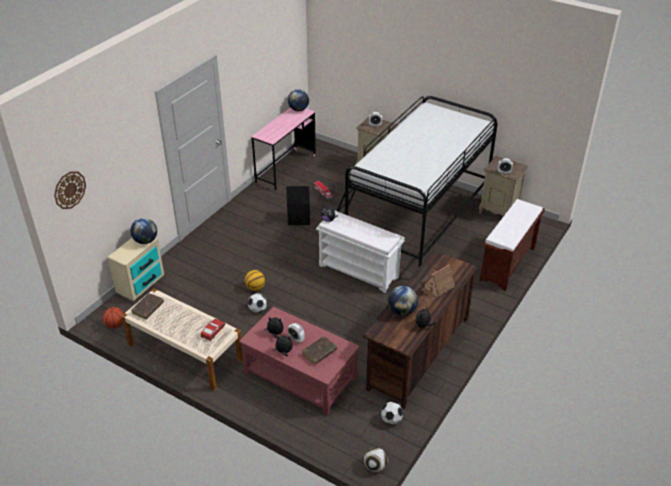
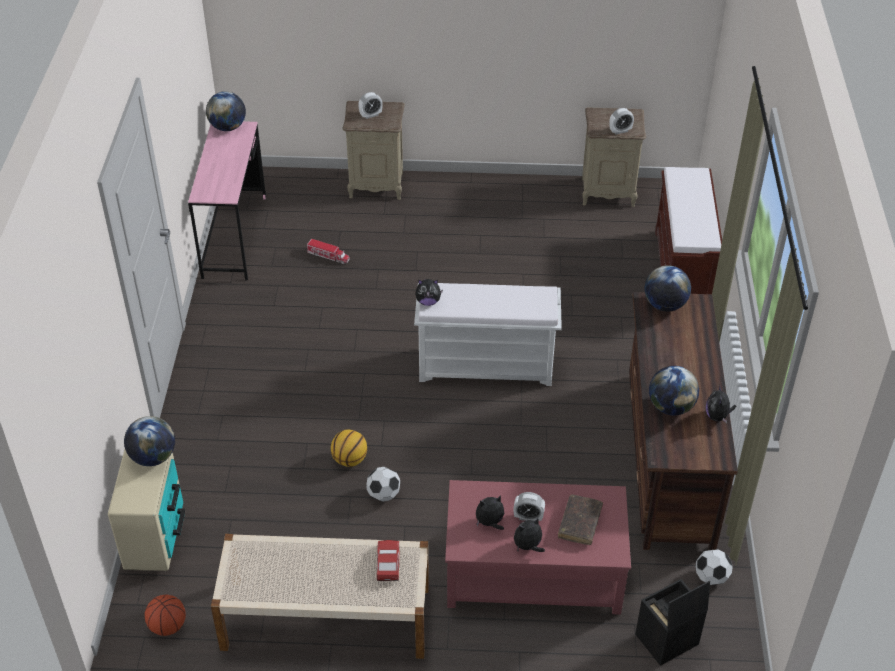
camera: 30 degrees left, 5 degrees up
wall clock [54,171,86,209] -> none
brown book [131,293,164,319] -> none
black storage box [286,186,310,225] -> black storage box moved to [635,579,710,666]
black bed [337,96,497,268] -> none
football [364,447,388,472] -> none
toy house [421,264,455,299] -> none
none -> globe [645,265,691,312]

